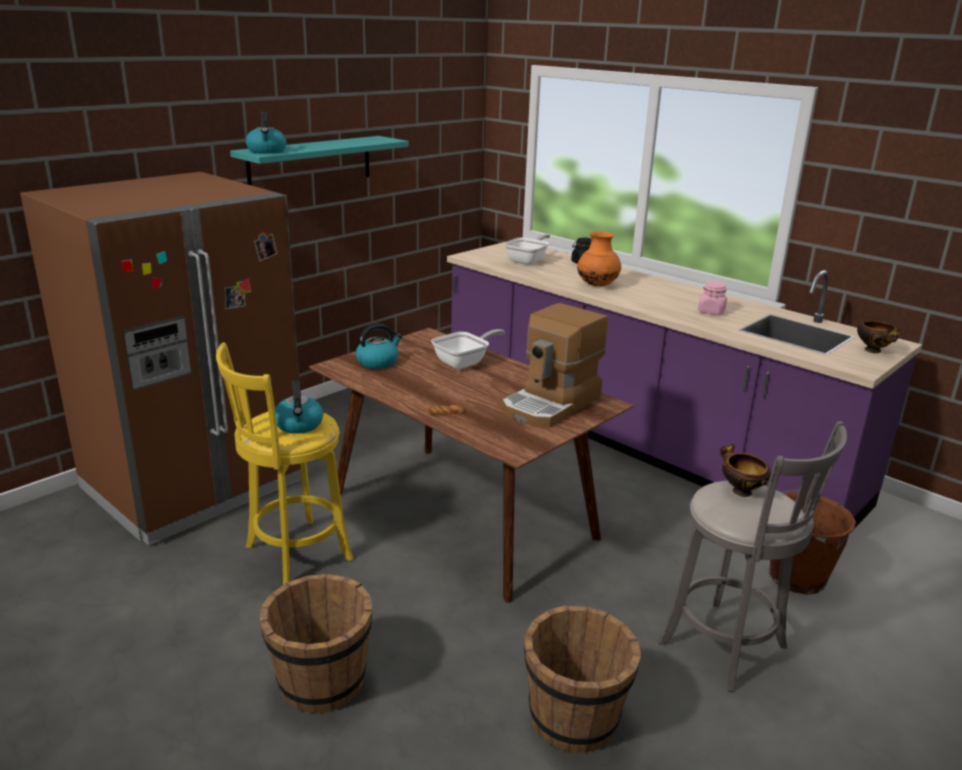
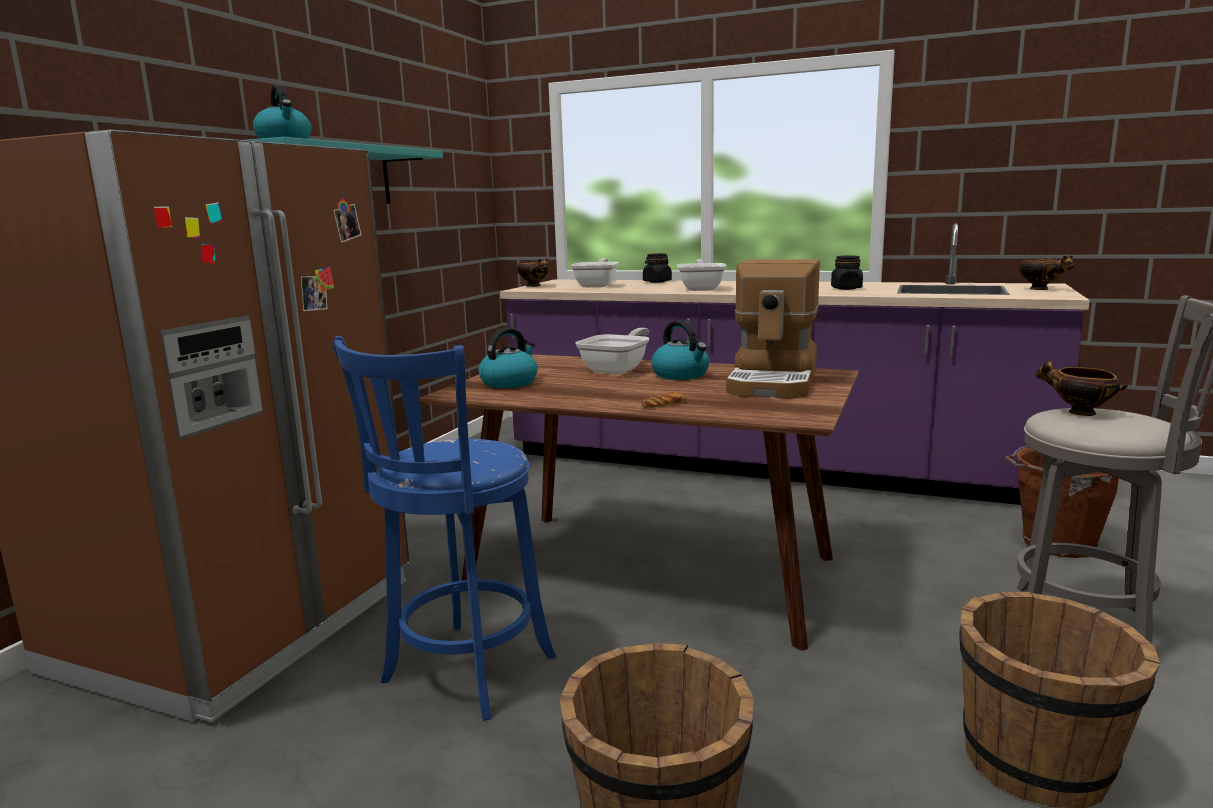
camera: 20 degrees left, 10 degrees down
yellow stool [216,343,353,585] -> blue stool [333,336,556,721]
kettle [275,380,323,434] -> kettle moved to [651,320,709,380]
orange vase [577,231,621,287] -> frying pan [677,259,726,291]
pink jar [698,282,727,315] -> black jar [831,256,863,290]
none -> bowl [517,259,549,287]

